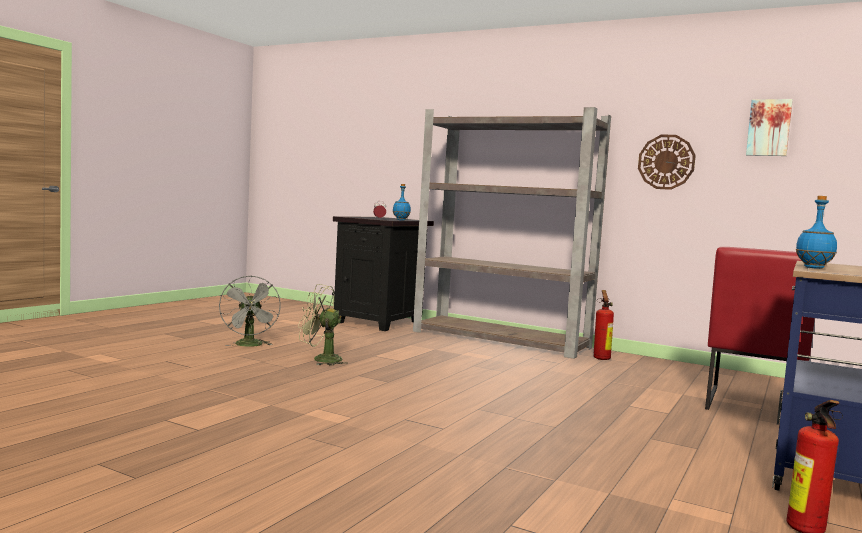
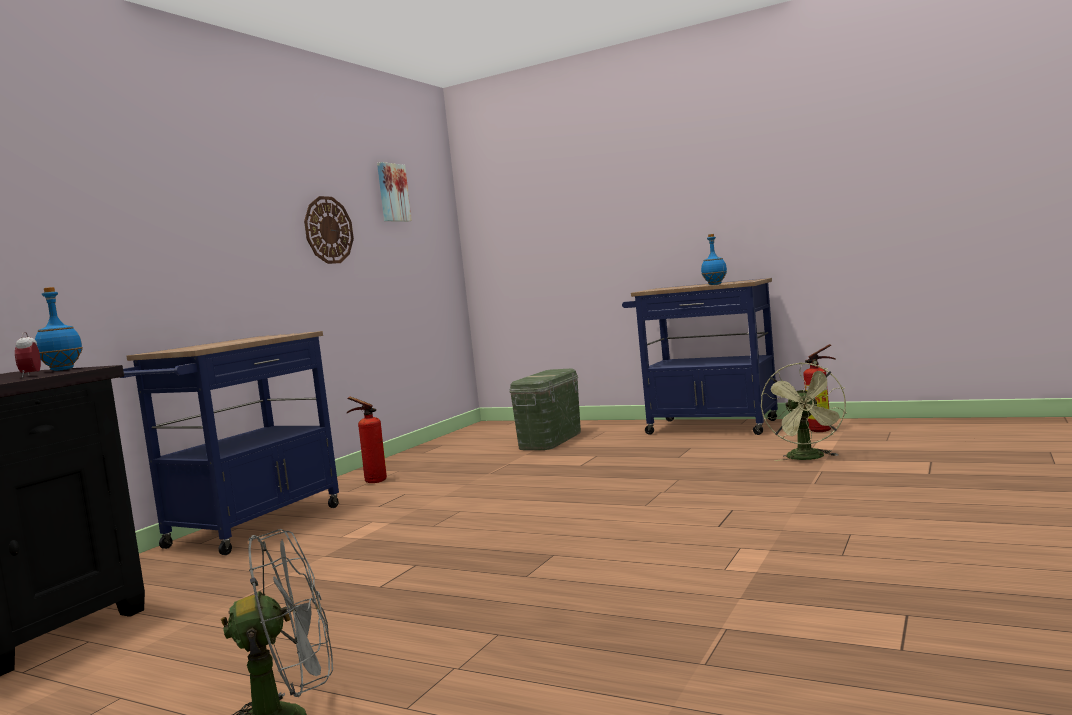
camera: 90 degrees left, 0 degrees up
green fan [298,284,348,366] -> green fan moved to [761,362,847,461]
brown bookcase [413,107,611,359] -> blue cart [119,331,339,555]
red chair [705,247,815,410] -> green storage box [509,369,581,450]

